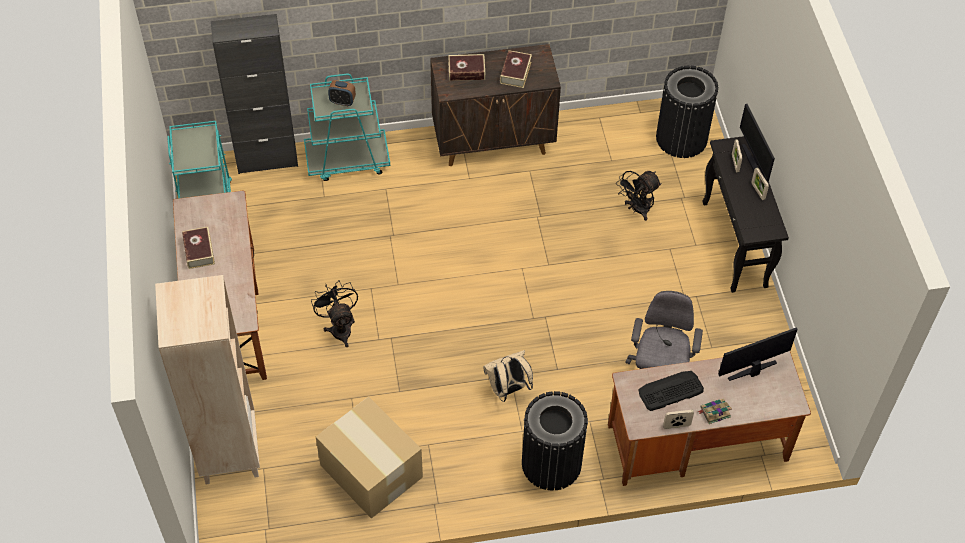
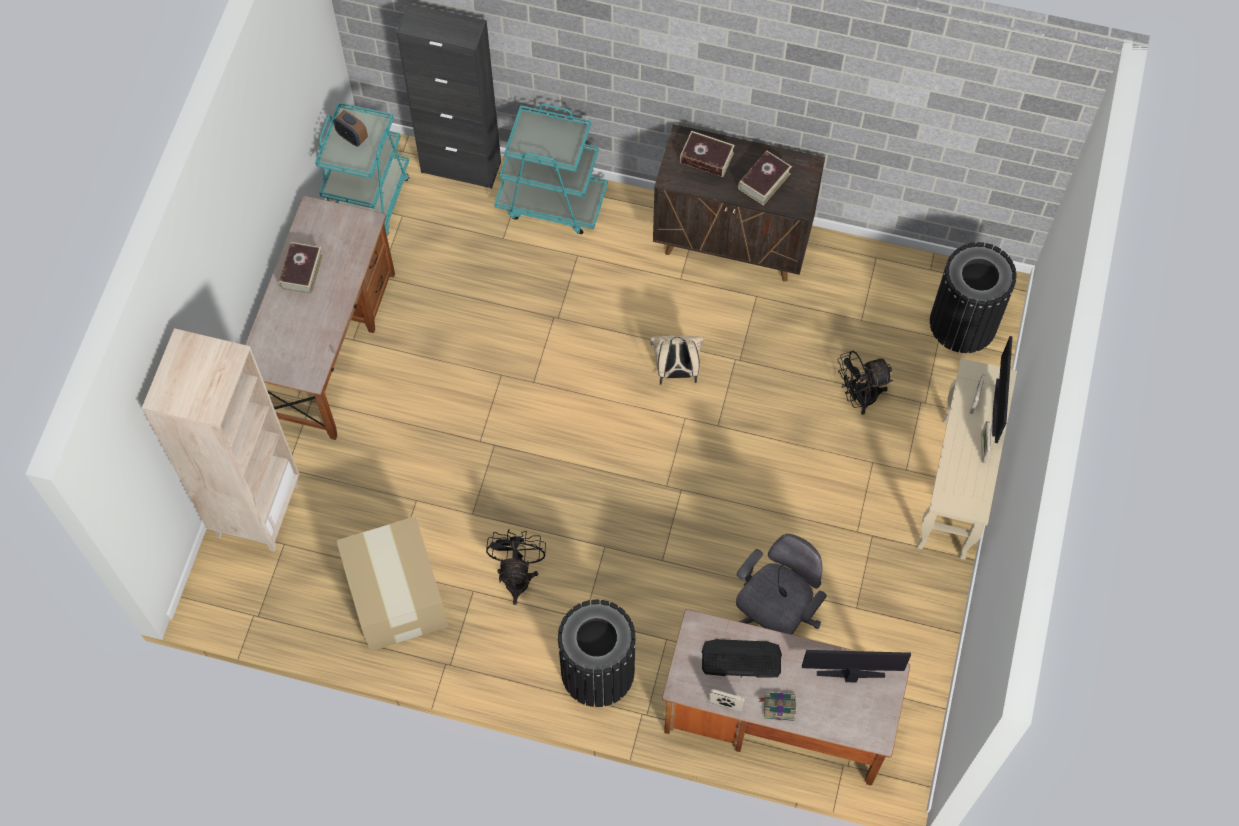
camera: 25 degrees right, 10 degrees up
black fan [311,280,358,347] -> black fan moved to [486,529,546,605]
alarm clock [328,80,356,106] -> alarm clock moved to [334,110,368,147]
beige backpack [483,350,533,402] -> beige backpack moved to [650,336,704,385]
black console table [702,136,789,293] -> beige console table [917,358,1017,560]

